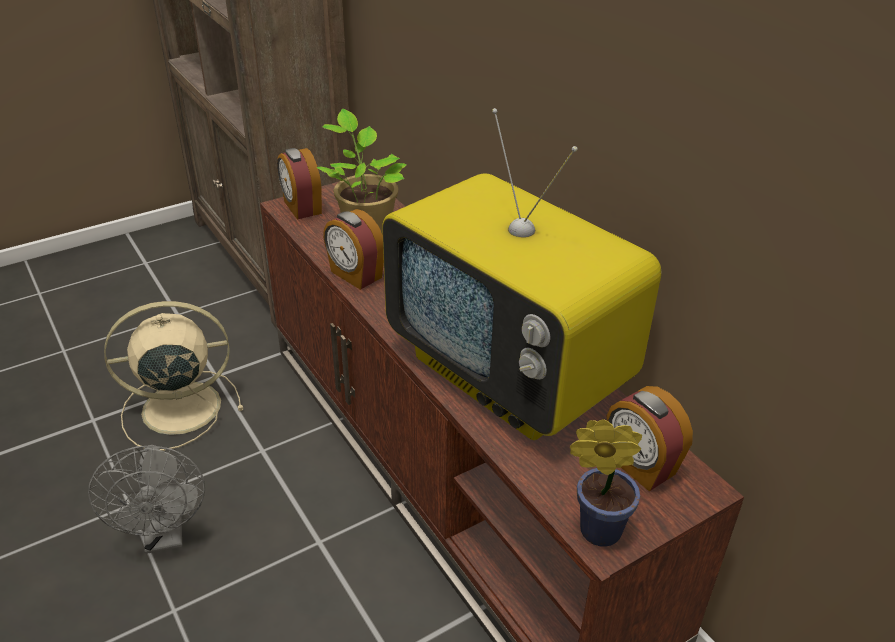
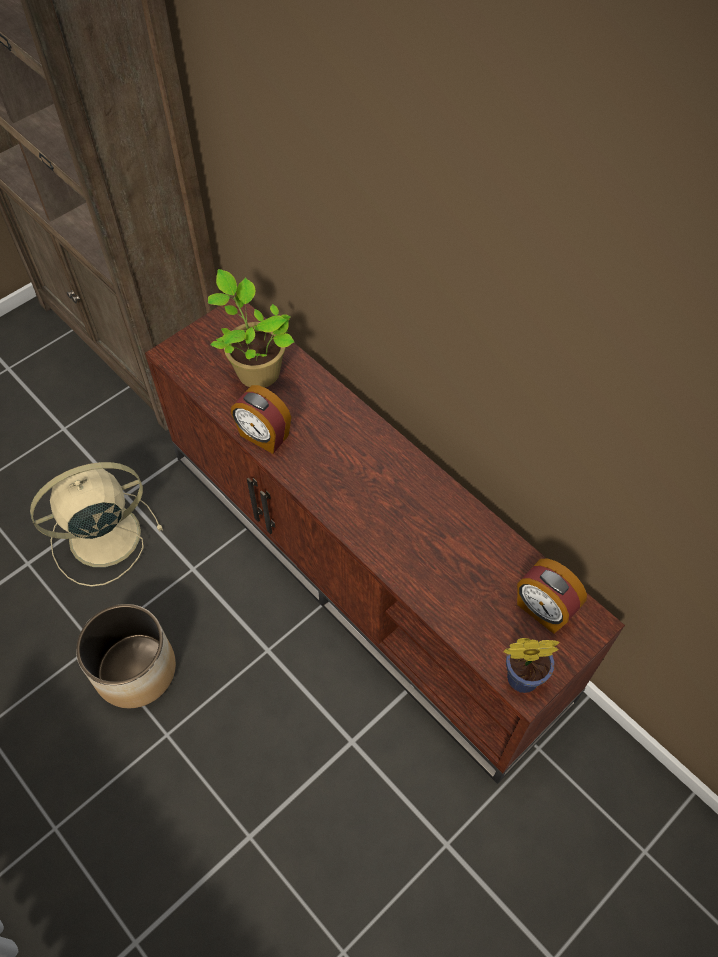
camera: 10 degrees left, 20 degrees up
grey fan [88,445,205,554] -> planter [76,604,176,708]
alarm clock [277,148,322,219] -> none
television [382,108,662,440] -> none

